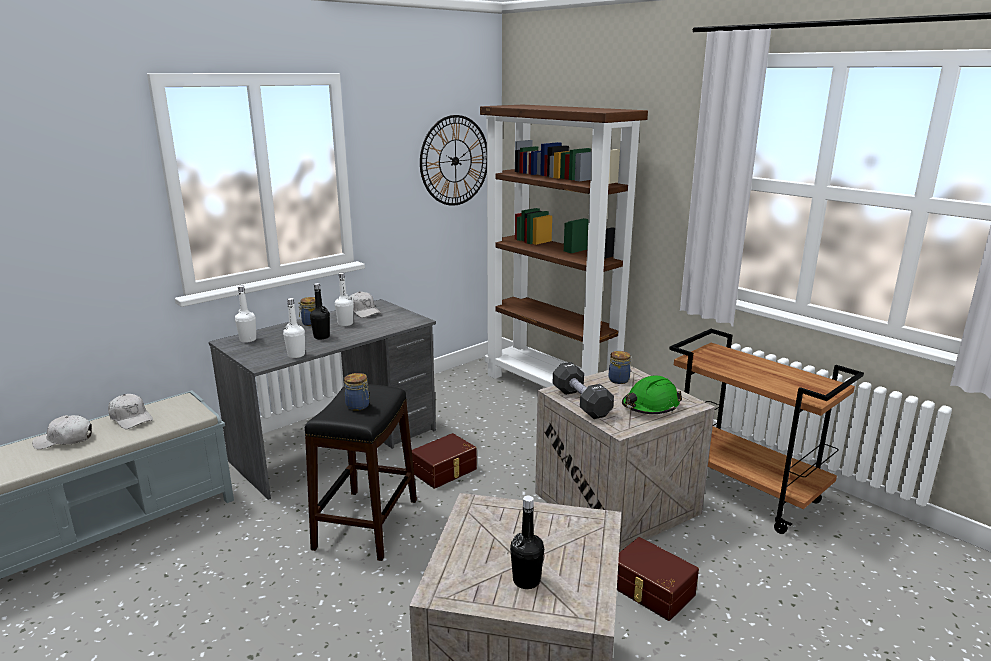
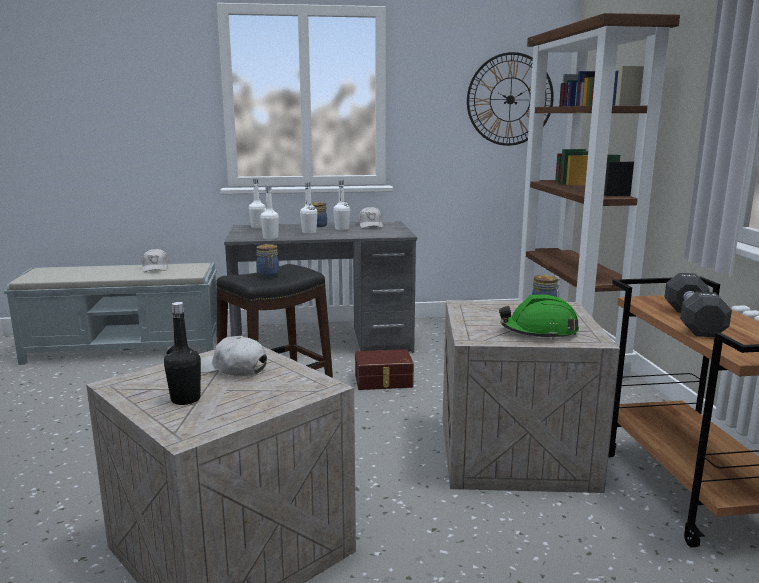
camera: 35 degrees right, 5 degrees down
white cap [32,415,92,449] -> white cap moved to [201,336,267,376]
black bottle [310,283,330,340] -> white bottle [300,182,317,234]
black dumbbell [553,362,614,419] -> black dumbbell moved to [664,273,732,337]
brown storage box [617,537,699,621] -> none

